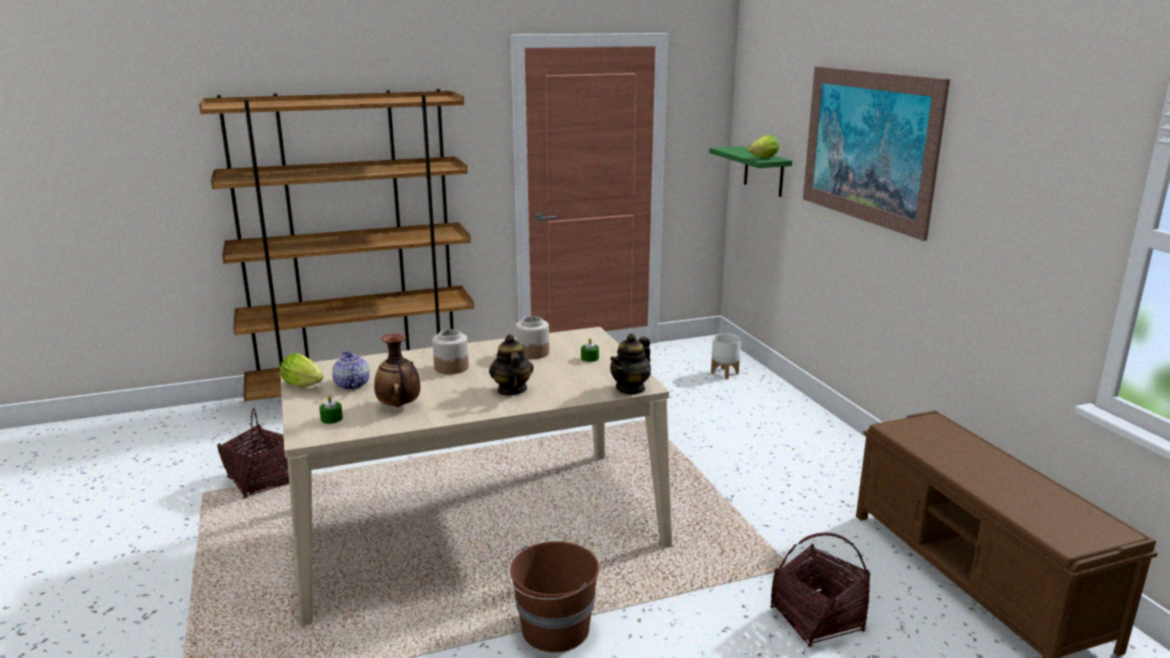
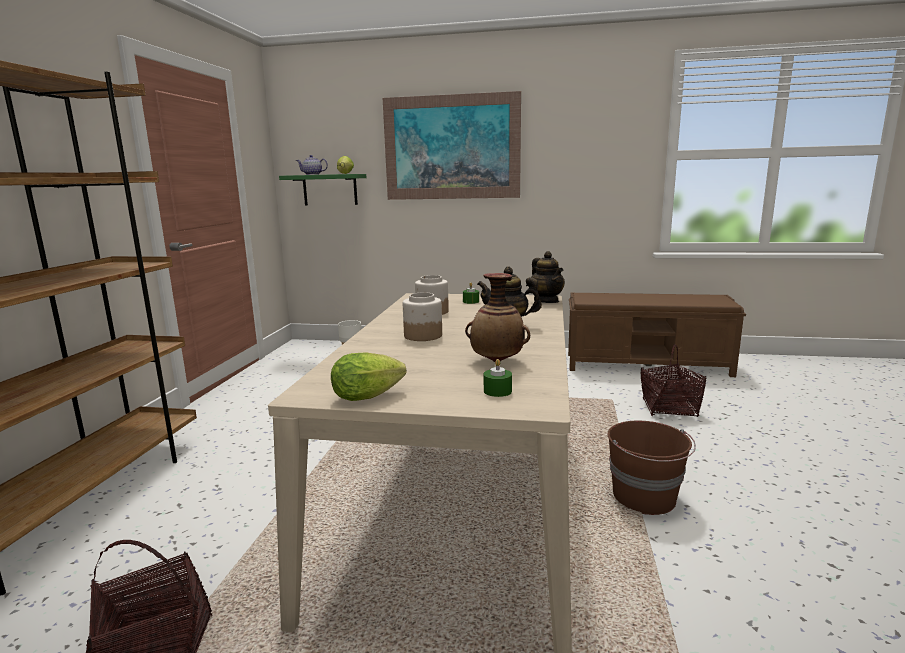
camera: 60 degrees left, 5 degrees down
teapot [332,351,370,390] -> teapot moved to [296,155,328,175]

